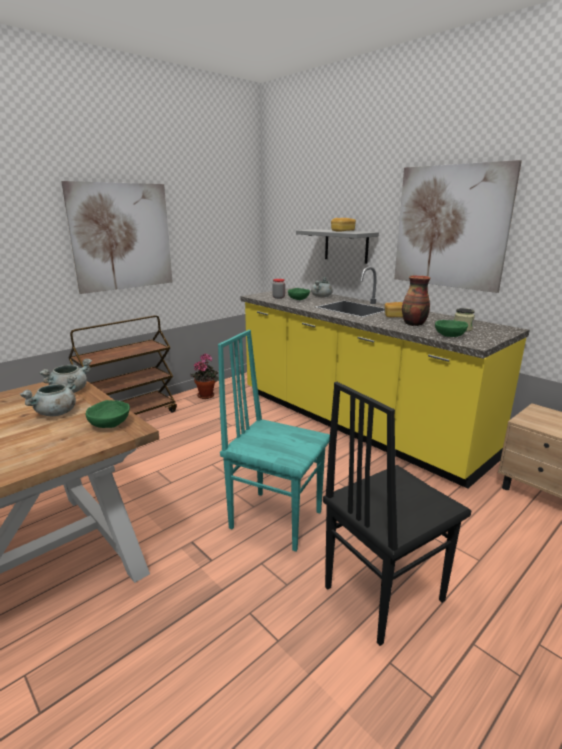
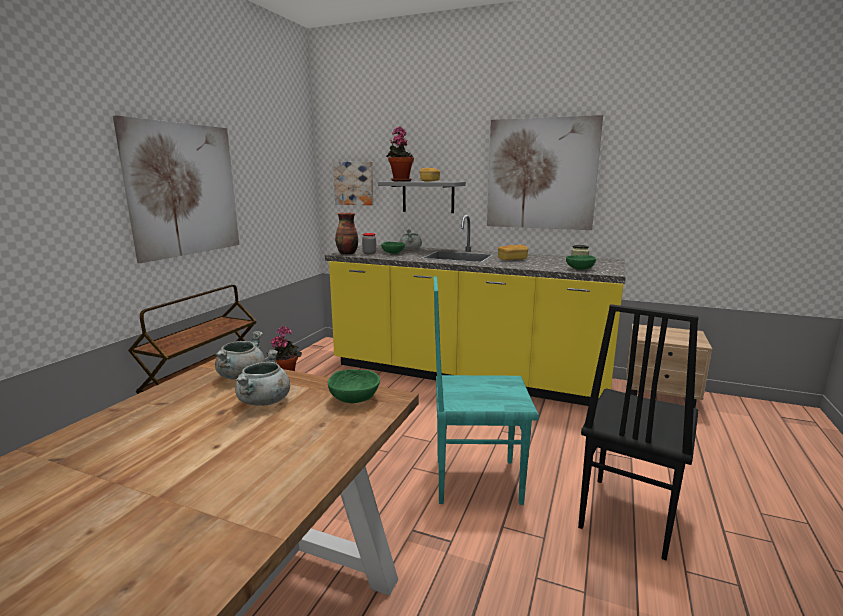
camera: 25 degrees left, 5 degrees down
vase [402,275,430,326] -> vase moved to [335,213,358,255]
none -> picture [333,161,374,205]
none -> potted plant [386,126,414,182]

